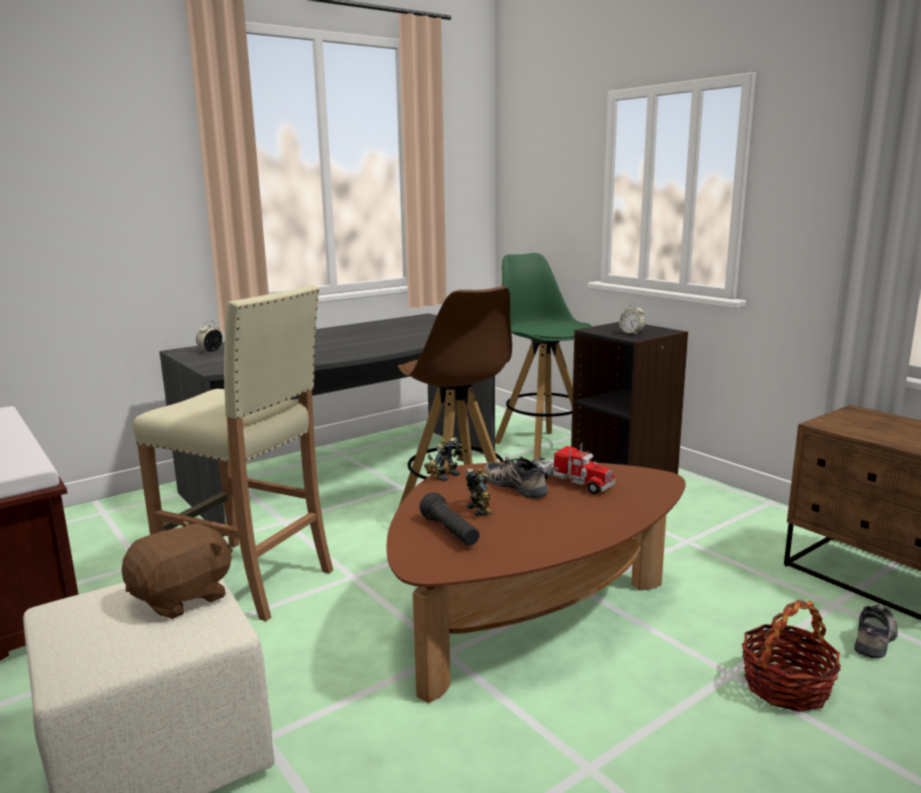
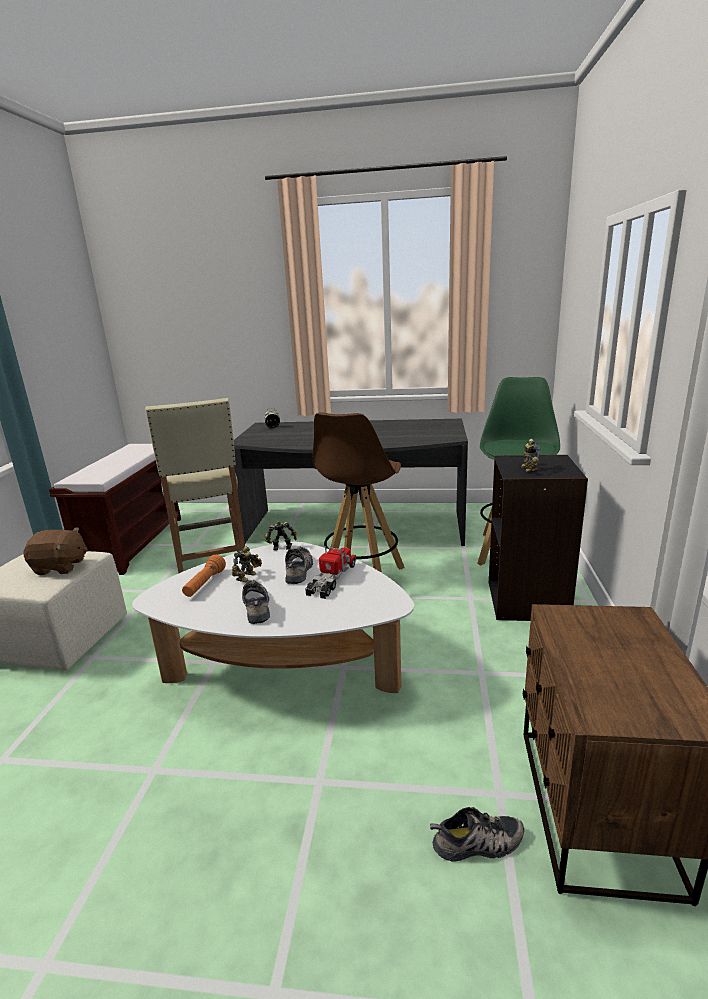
camera: 45 degrees right, 5 degrees up
brown coffee table [386,461,686,703] -> white coffee table [132,542,414,693]
black flashlight [419,493,479,545] -> orange flashlight [182,555,226,597]
toy truck [531,443,615,494] -> toy truck turned 150 degrees counterclockwise [305,546,356,599]
alarm clock [619,303,646,335] -> toy robot [521,439,541,472]
basket [742,600,841,712] -> none
none -> shoe [242,580,270,624]

